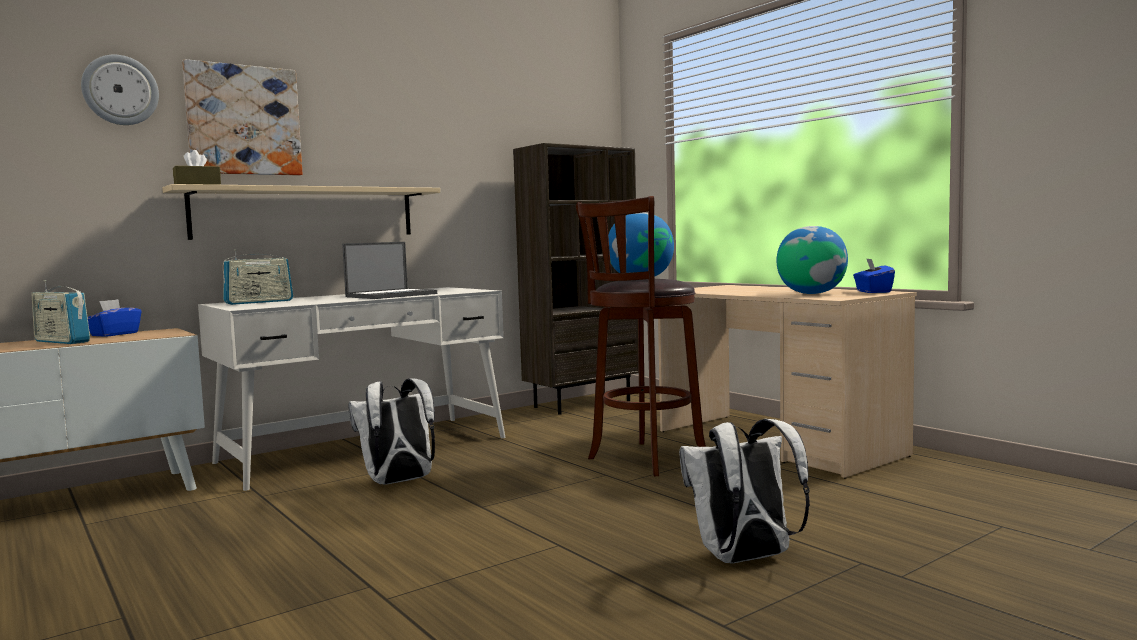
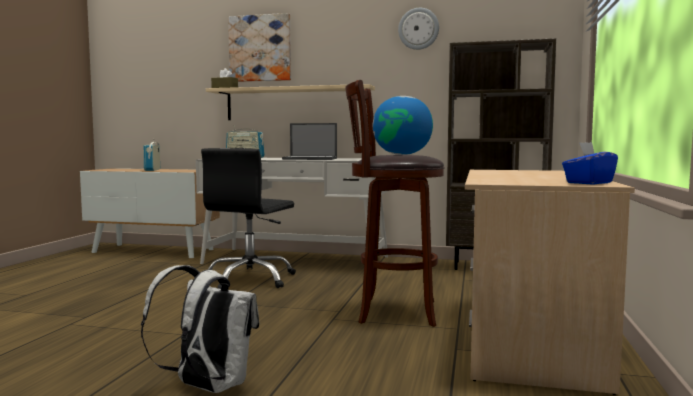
camera: 50 degrees right, 0 degrees up
wall clock [81,55,159,125] -> wall clock moved to [398,8,439,50]
blue tissue box [88,299,142,337] -> none
white backpack [348,378,435,485] -> black office chair [201,148,296,289]
globe [777,226,848,294] -> none

